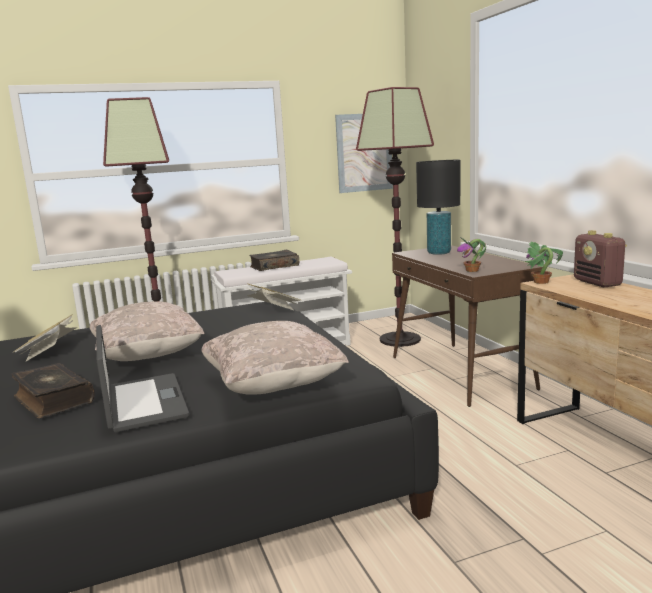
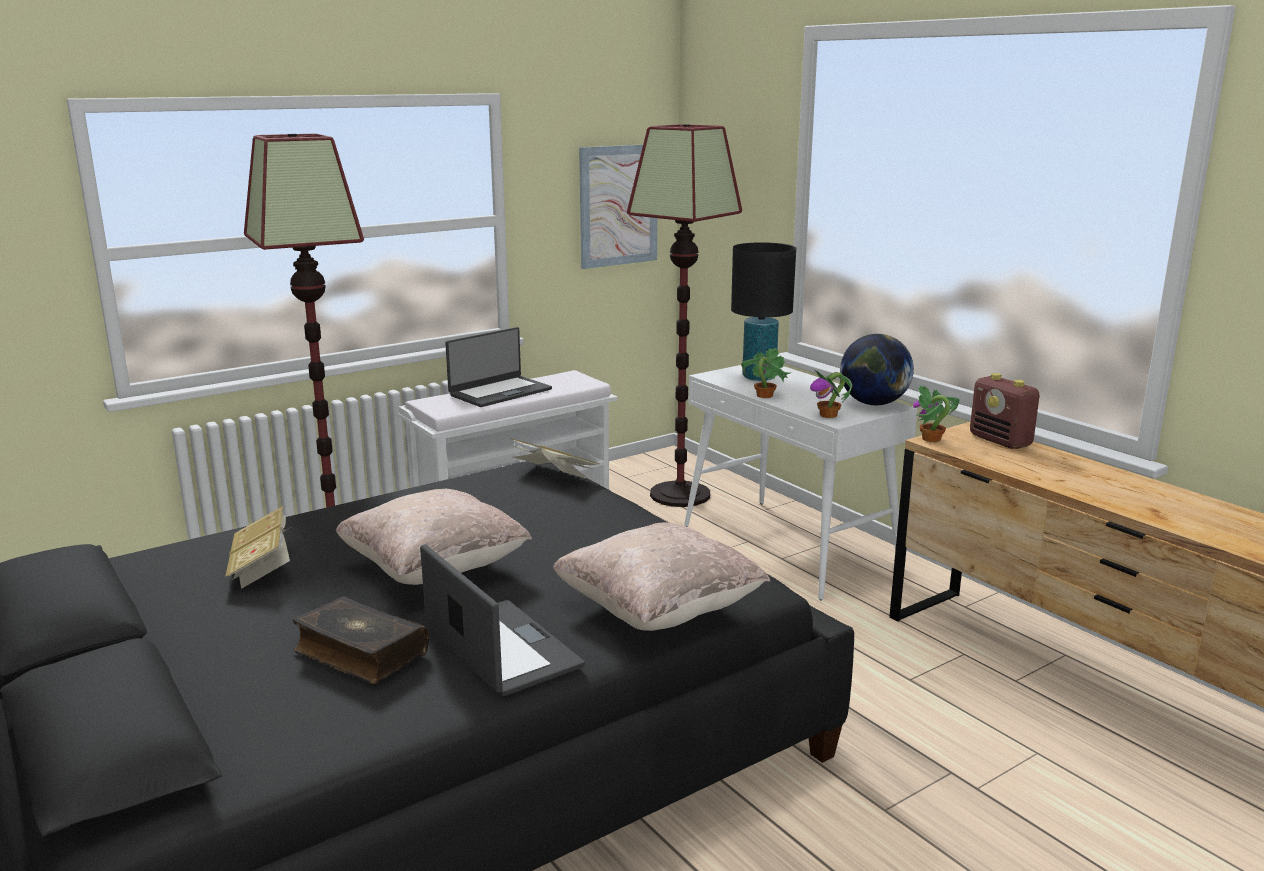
camera: 15 degrees left, 5 degrees up
book [249,250,299,271] -> laptop [445,327,552,407]
brown console table [392,245,543,407] -> white console table [684,365,918,600]
none -> potted plant [741,348,791,398]
none -> globe [840,334,914,405]

